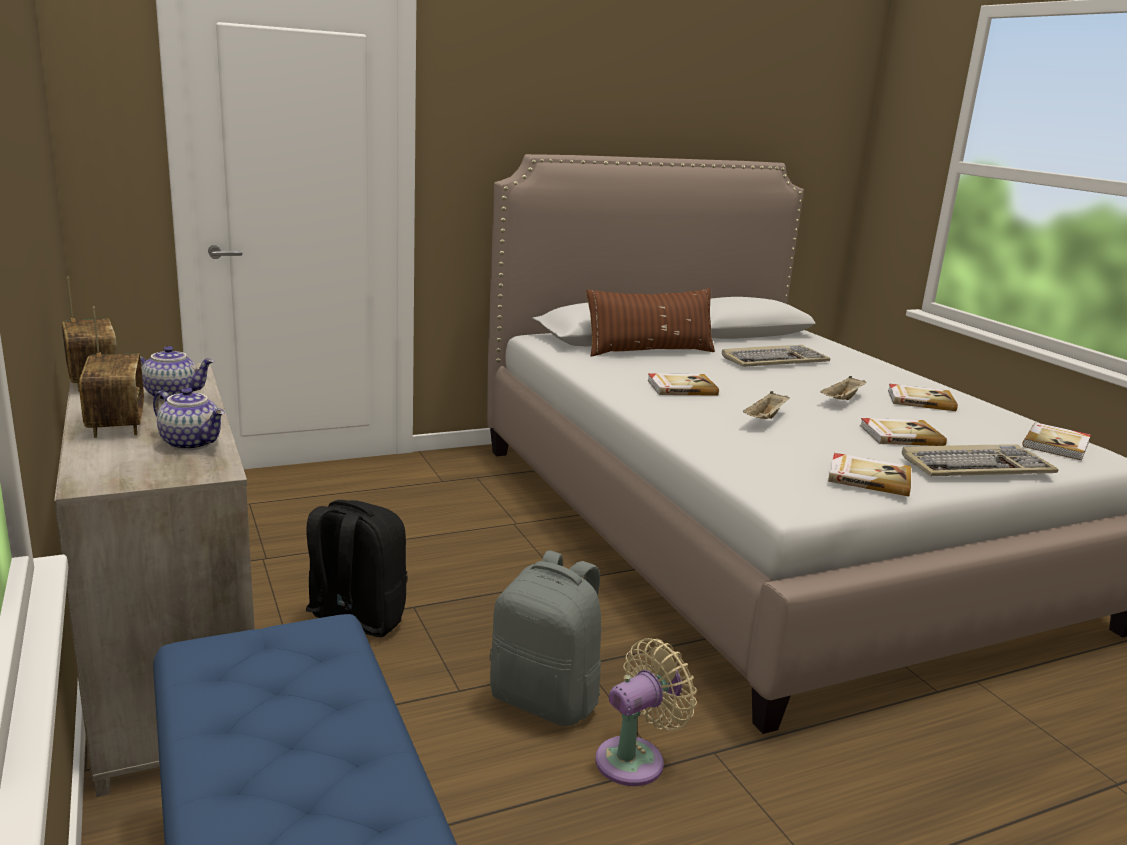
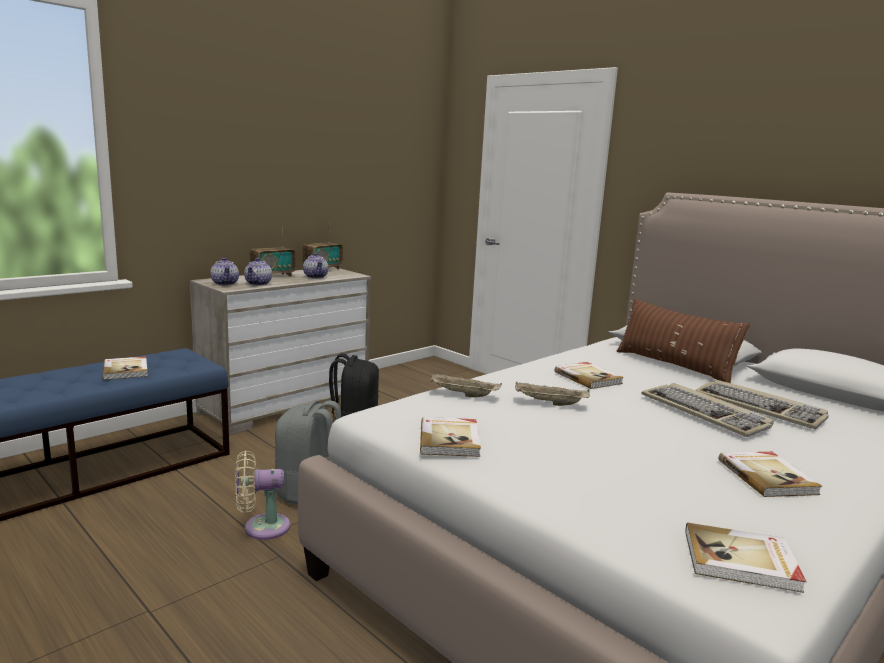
camera: 70 degrees right, 5 degrees down
beige fan [595,638,697,786] -> beige fan turned 135 degrees clockwise [235,451,290,540]
beige tray [820,376,867,400] -> beige tray moved to [430,373,502,397]
book [860,418,947,446] -> book moved to [102,356,148,380]
keyboard [902,444,1058,476] -> keyboard moved to [642,383,774,437]
none -> teapot [210,257,239,286]

